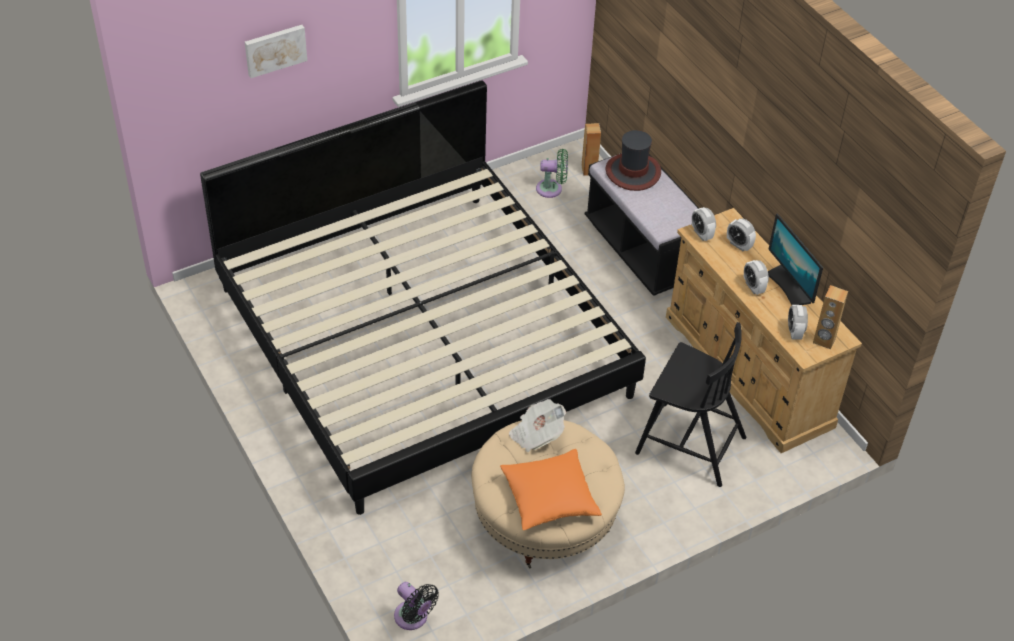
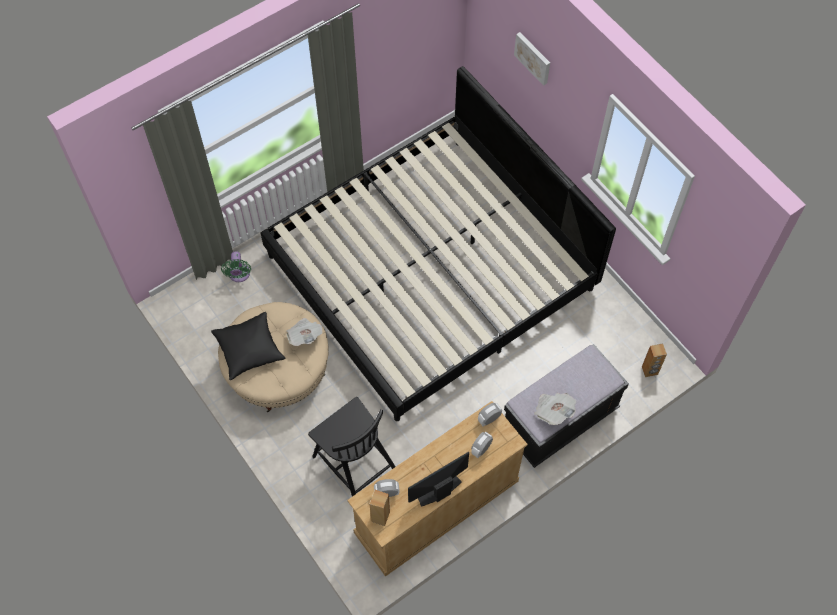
camera: 85 degrees right, 15 degrees up
black fan [394,582,439,630] -> none
orange pillow [500,449,602,530] -> black pillow [211,312,285,380]
green fan [536,149,568,198] -> green fan moved to [221,251,251,282]
hat [605,130,661,191] -> none
black chair [635,322,746,487] -> black chair turned 60 degrees counterclockwise [308,397,396,496]
alarm clock [744,260,769,295] -> none
none -> newspaper [534,393,577,425]

